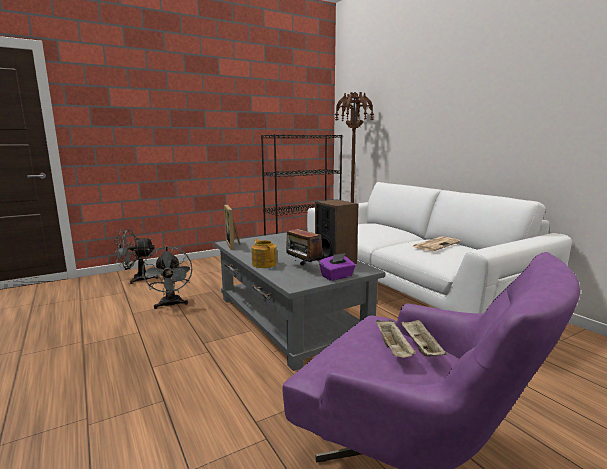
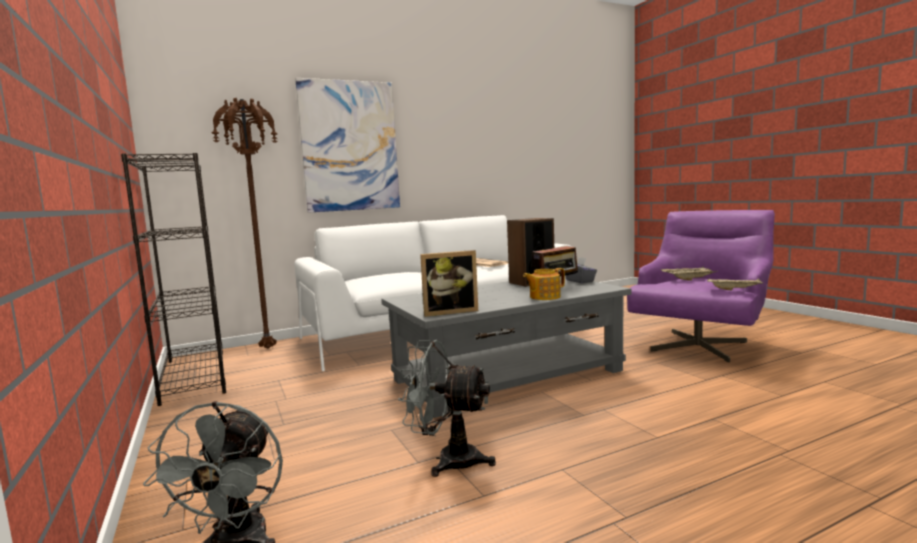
camera: 85 degrees left, 5 degrees down
grey fan [142,247,193,309] -> grey fan turned 150 degrees counterclockwise [398,340,496,477]
purple tissue box [319,253,356,281] -> grey tissue box [565,257,597,283]
none -> picture [295,78,400,213]
none -> beige tray [707,279,763,290]

